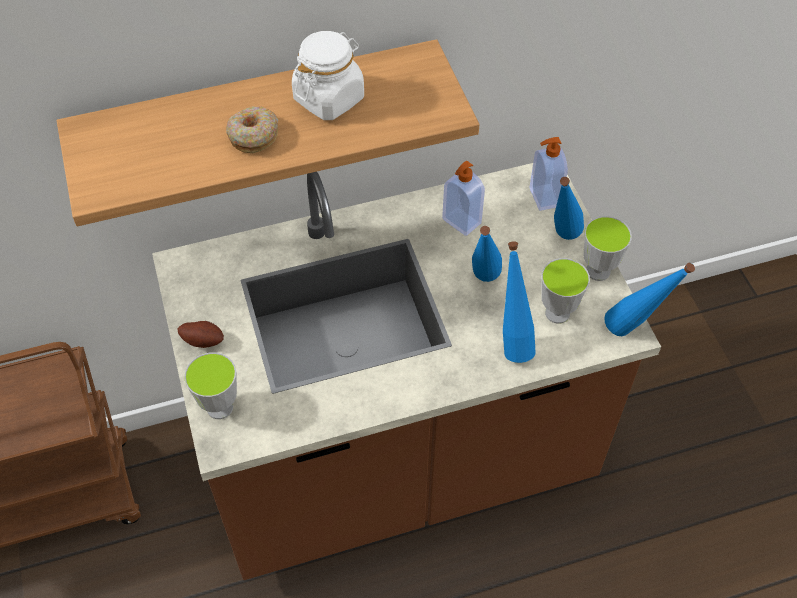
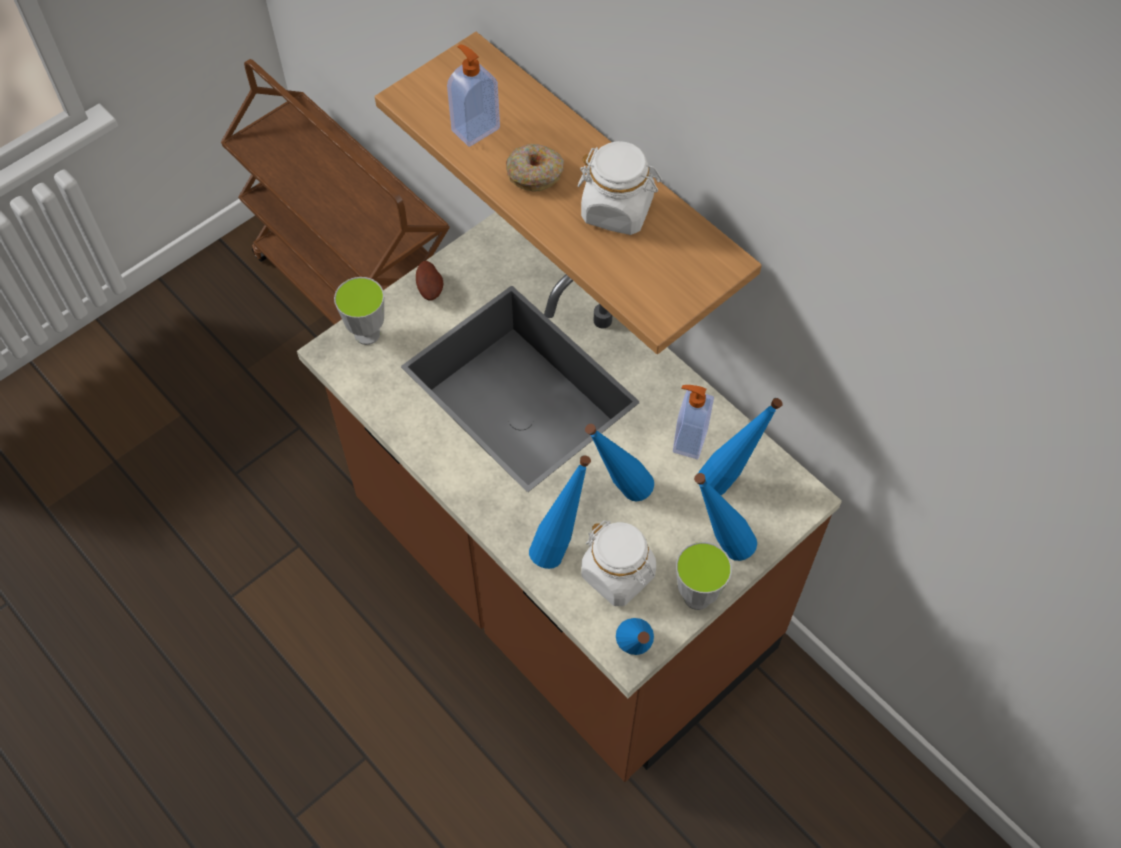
camera: 65 degrees right, 5 degrees up
soap dispenser [530,137,568,211] -> soap dispenser moved to [447,44,500,147]
cup [541,258,590,324] -> white jar [581,521,656,606]
none -> blue bottle [698,398,783,495]

